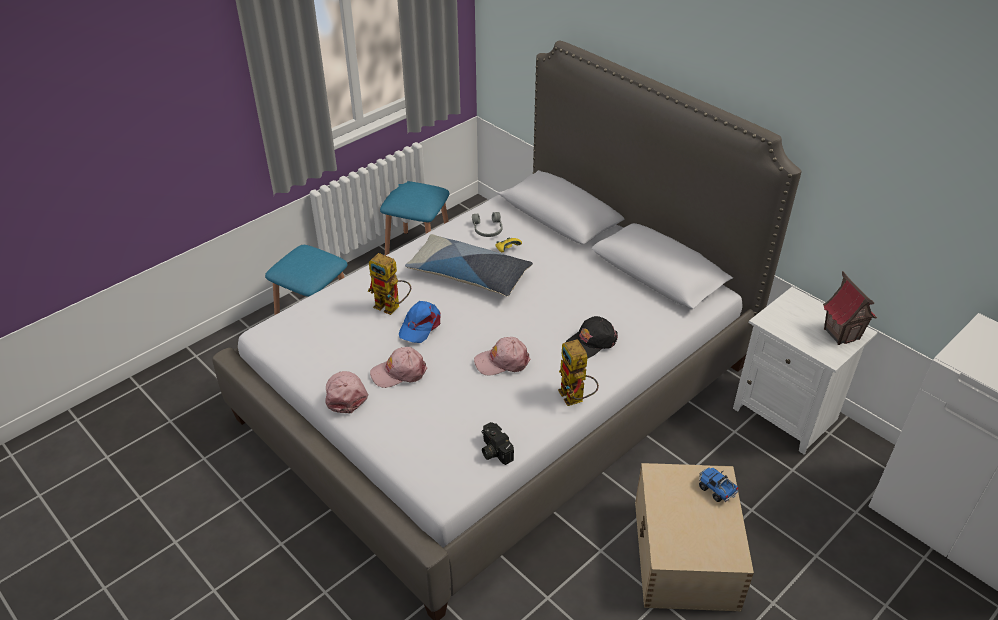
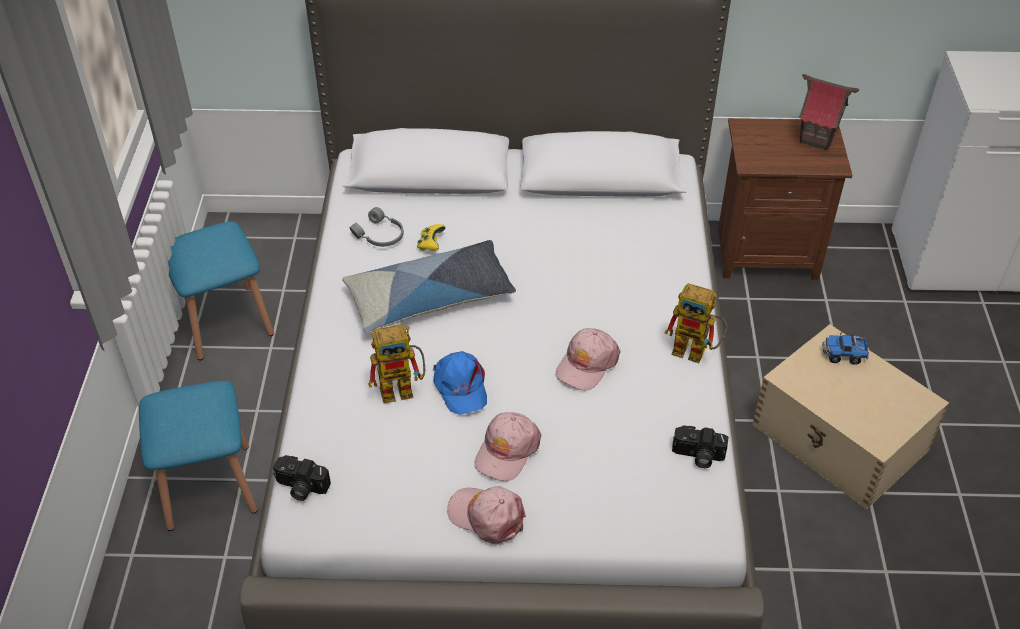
camera: 45 degrees left, 5 degrees up
black cap [565,316,618,358] -> none
white nightstand [733,287,878,454] -> brown nightstand [718,118,853,280]
none -> camera [273,455,331,501]

